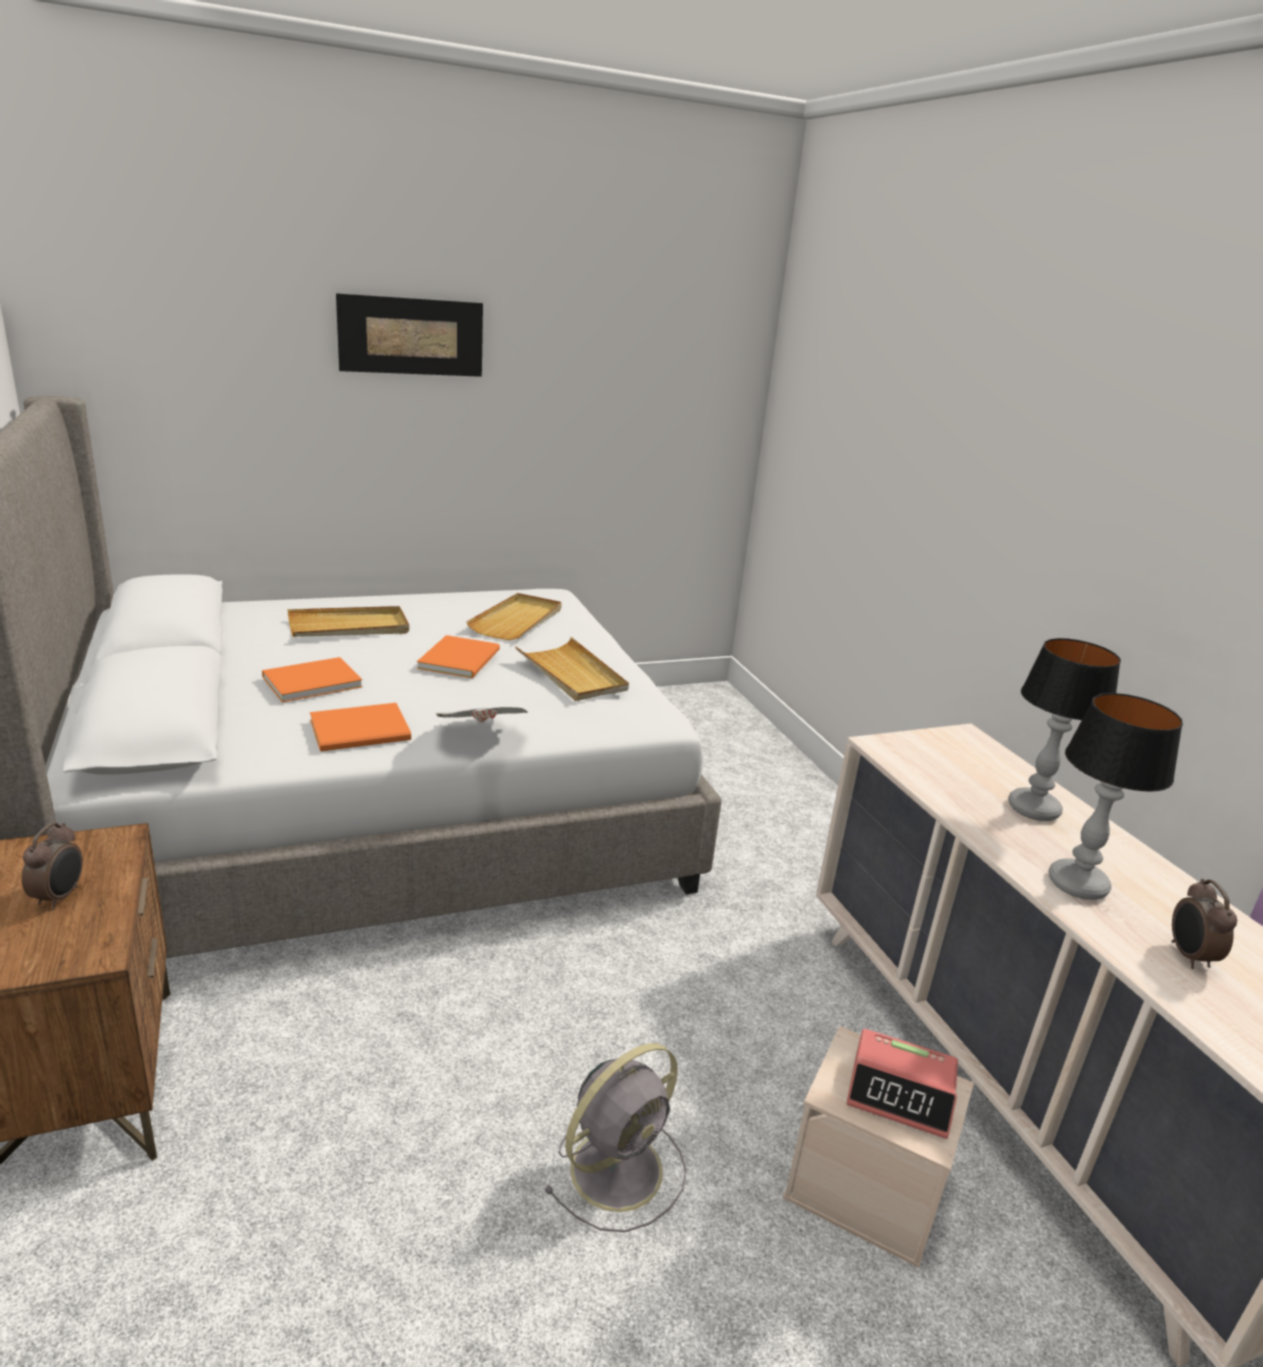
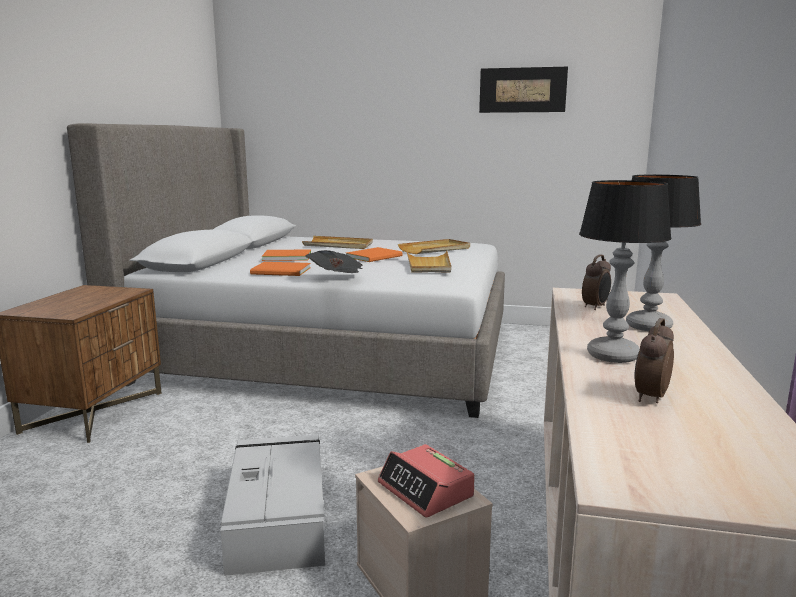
camera: 35 degrees right, 10 degrees down
alarm clock [22,822,83,909] -> alarm clock moved to [582,254,611,310]
picture [336,293,483,377] -> picture moved to [479,67,568,113]
grey fan [544,1043,686,1232] -> grey storage box [221,435,325,576]

